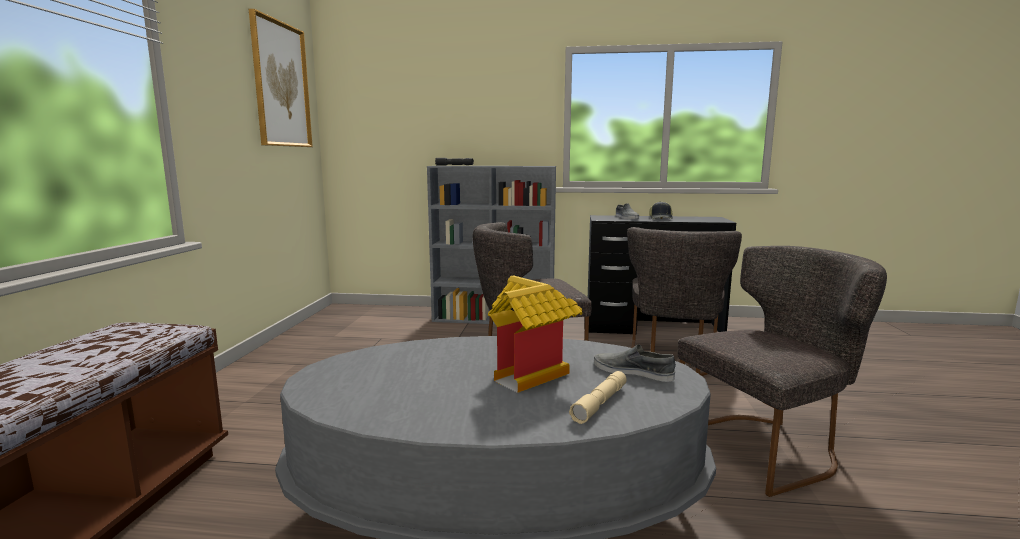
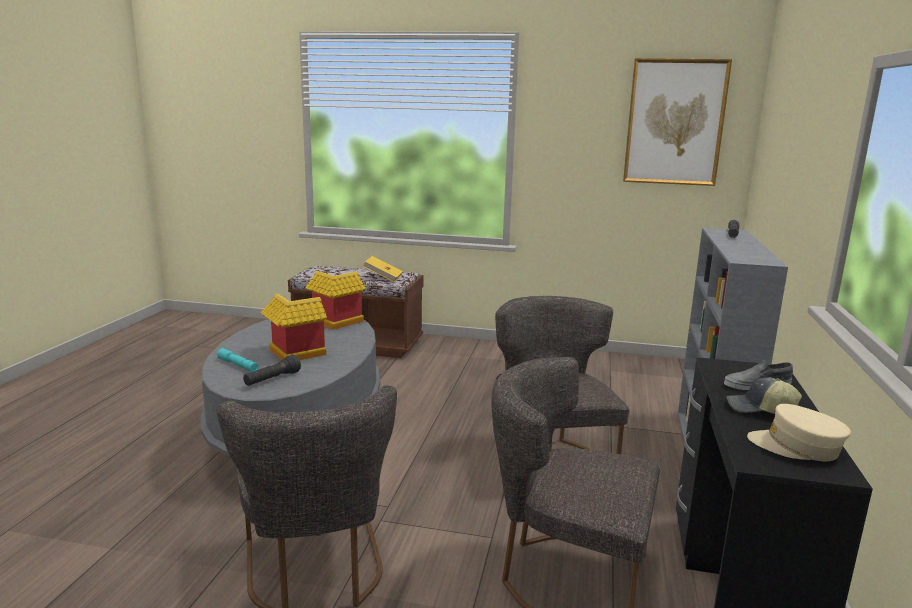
camera: 95 degrees right, 5 degrees up
beige flashlight [569,371,627,424] -> turquoise flashlight [217,348,258,372]
grey shoe [594,344,676,382] -> black flashlight [243,355,301,386]
none -> toy house [305,271,366,330]
none -> yellow book [363,256,403,282]
none -> beige cap [747,404,851,461]

